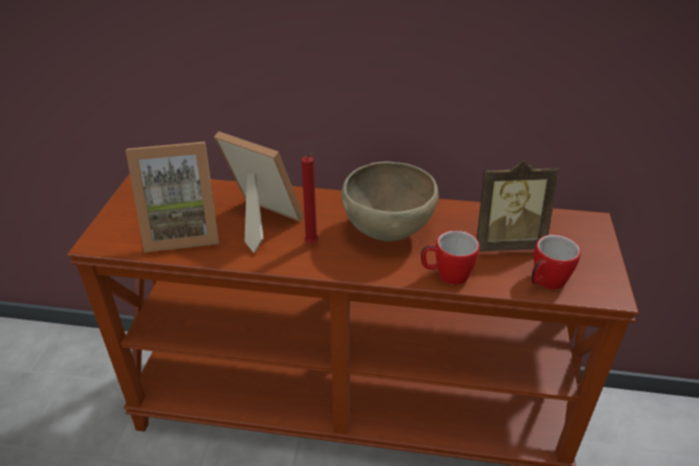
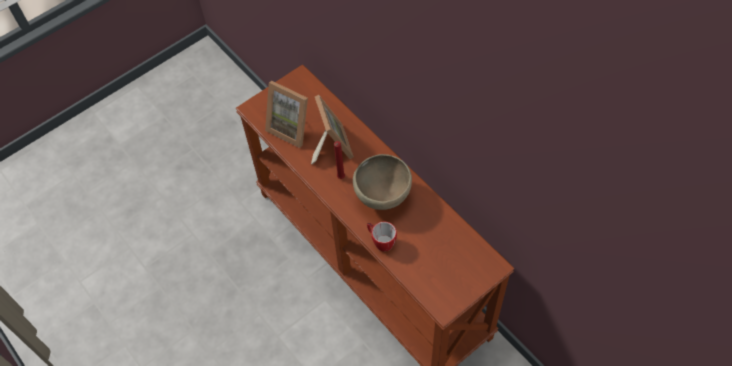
camera: 45 degrees right, 20 degrees up
picture frame [477,160,559,251] -> none
mug [531,234,581,290] -> none

